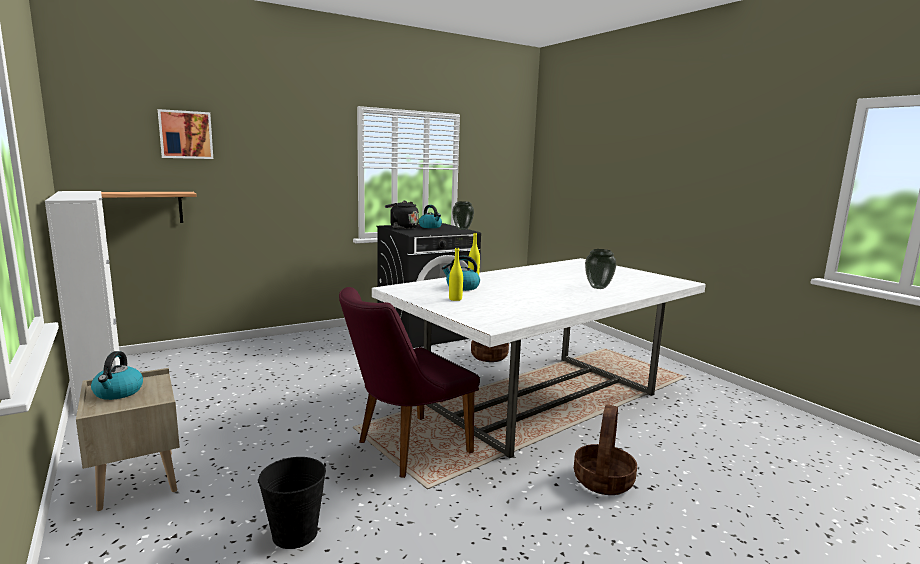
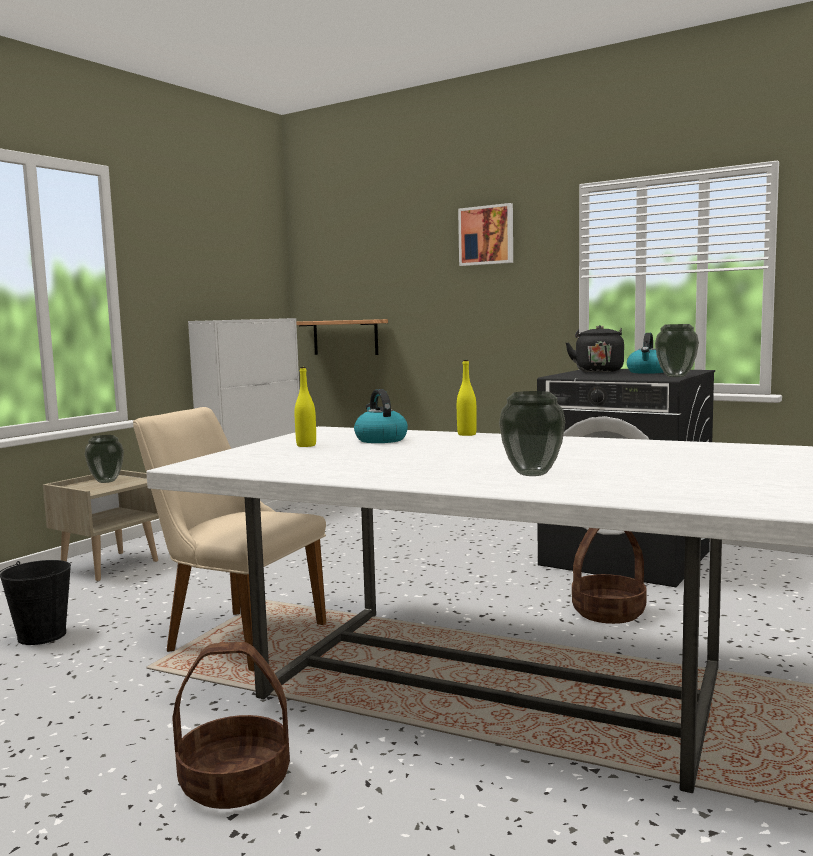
camera: 65 degrees right, 5 degrees down
kettle [91,351,143,400] -> vase [85,435,124,483]
picture [158,109,213,159] -> picture moved to [458,203,513,266]
purple chair [339,287,480,478] -> beige chair [133,407,326,671]

